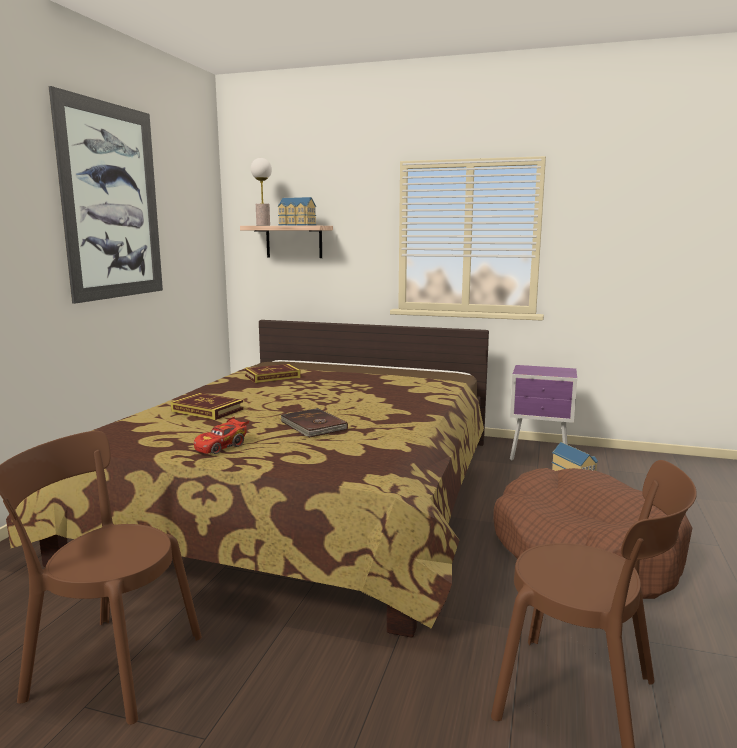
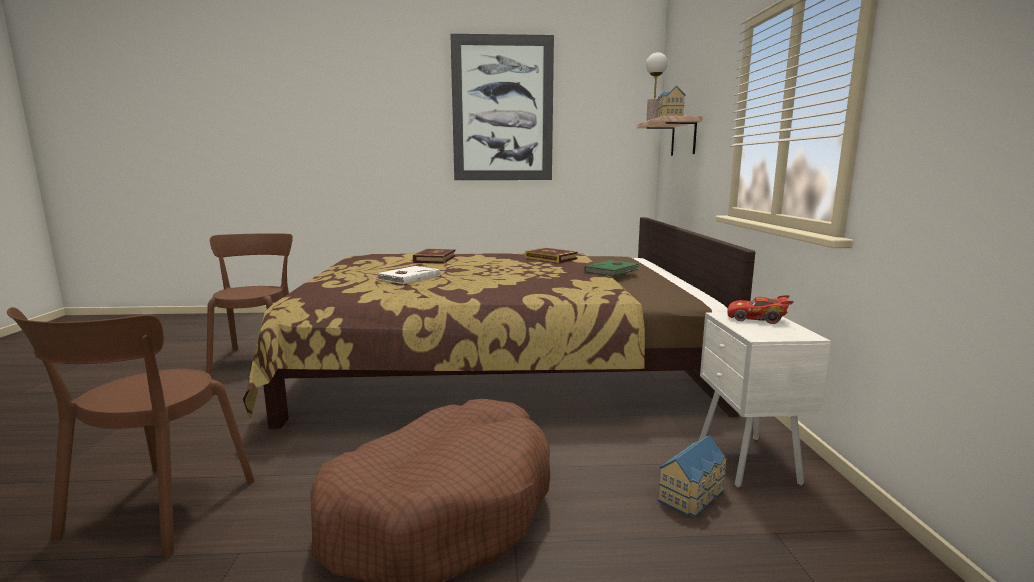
camera: 70 degrees right, 0 degrees up
red toy car [194,417,249,454] -> red toy car moved to [727,295,794,324]
brown book [280,408,348,438] -> white book [376,266,440,284]
purple nightstand [510,365,577,461] -> white nightstand [699,312,831,488]
none -> green book [584,260,641,276]

